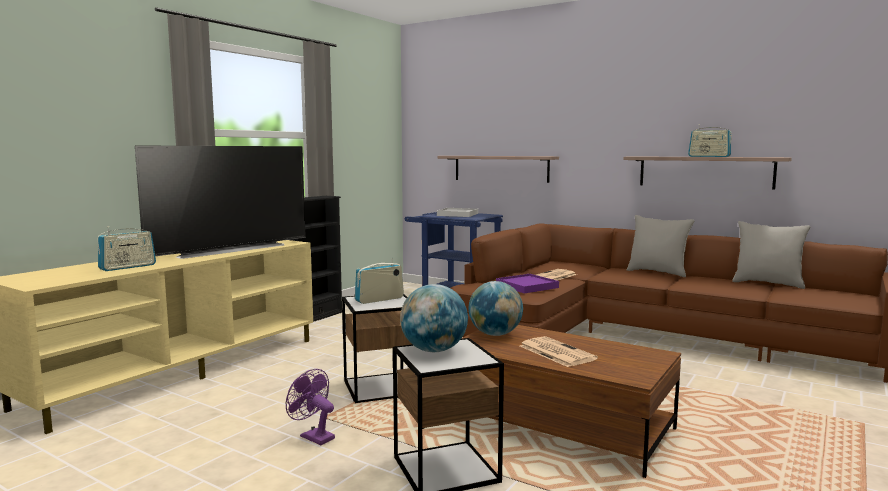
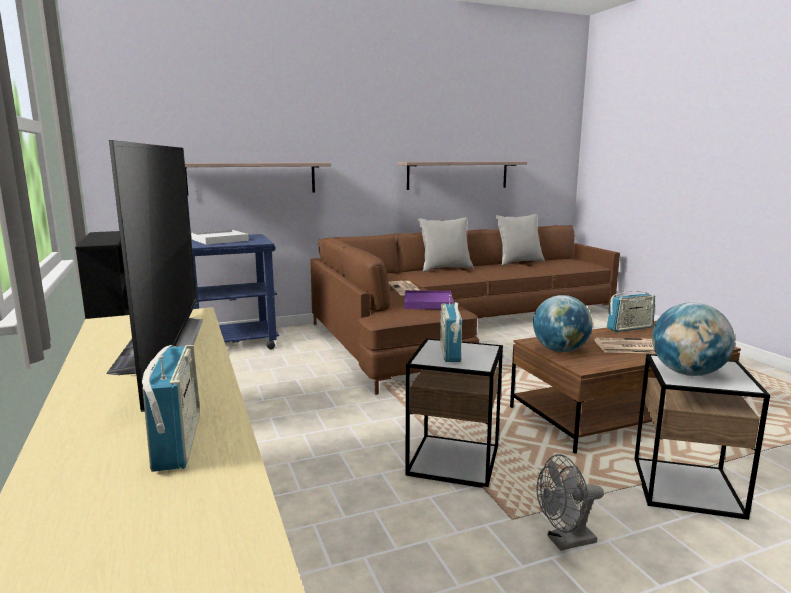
camera: 55 degrees left, 5 degrees up
purple fan [286,369,335,445] -> grey fan [537,454,604,551]
radio [688,124,732,157] -> radio moved to [607,289,655,332]

